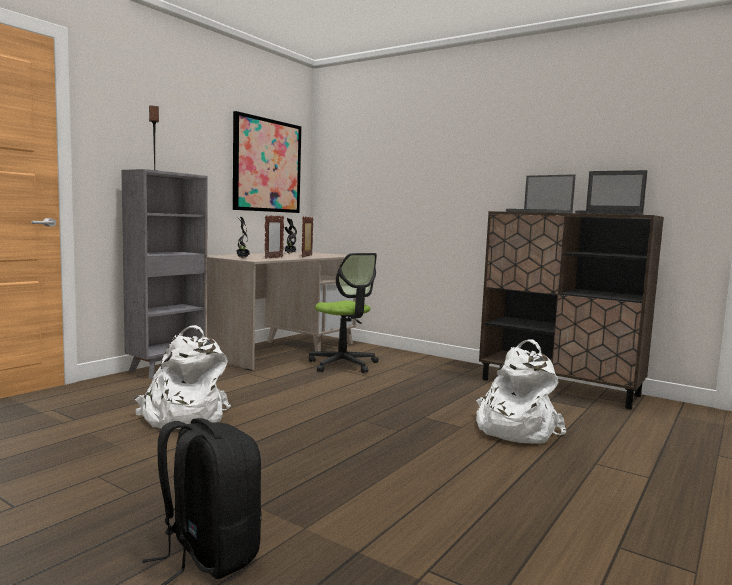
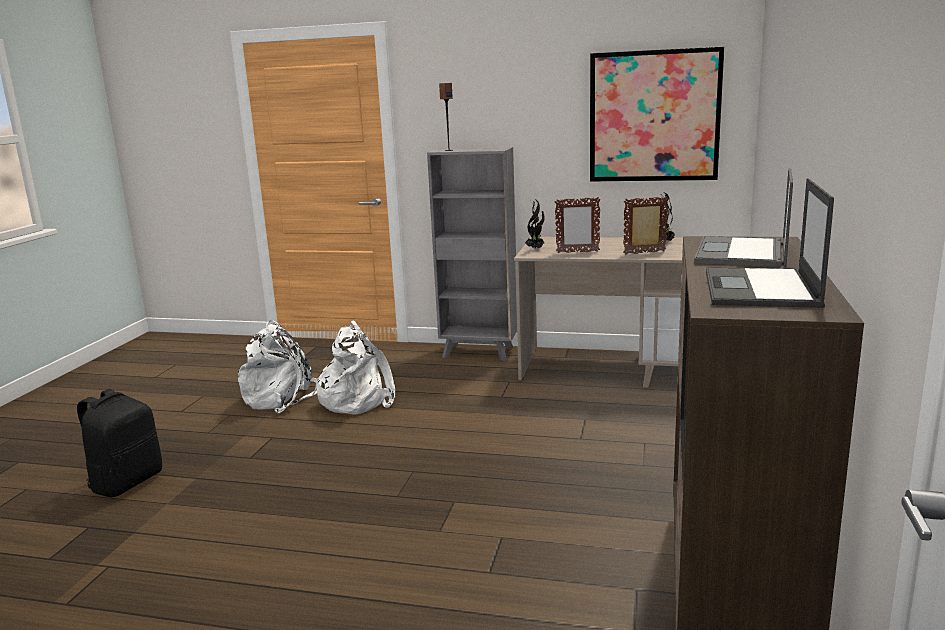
camera: 70 degrees right, 10 degrees up
office chair [309,253,379,373] -> none
white backpack [476,339,567,444] -> white backpack moved to [238,320,317,413]

